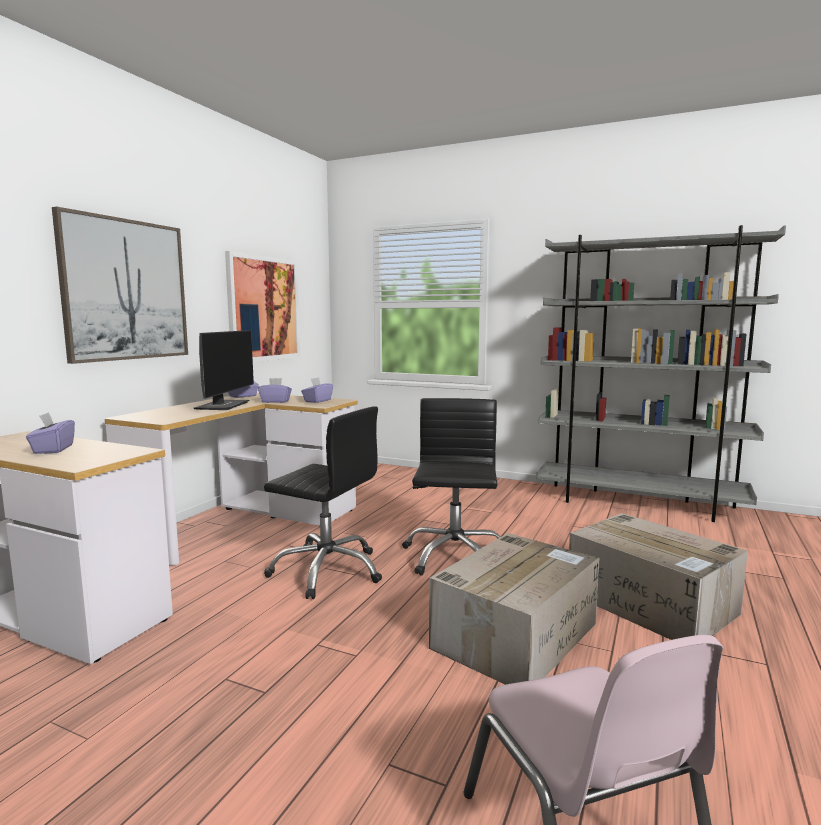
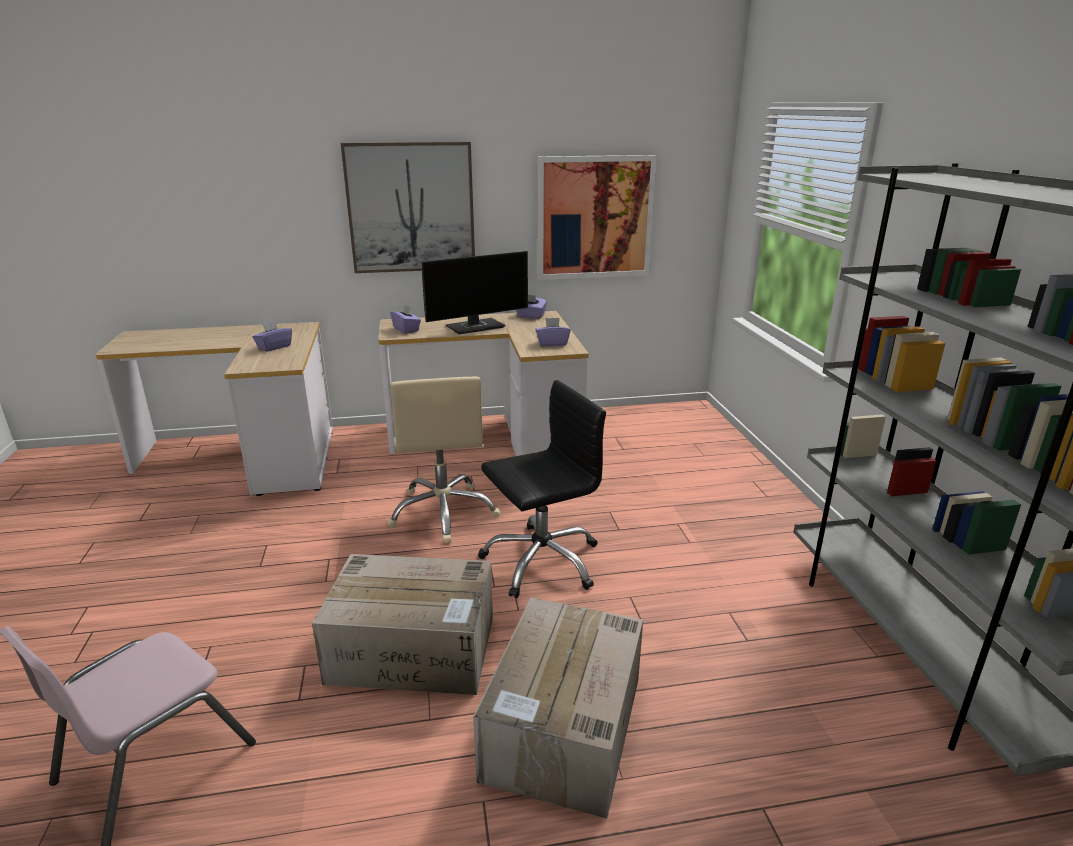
camera: 55 degrees right, 15 degrees up
purple tissue box [258,378,292,403] -> purple tissue box moved to [390,304,421,334]
black office chair [264,406,382,599] -> beige office chair [387,377,500,543]

